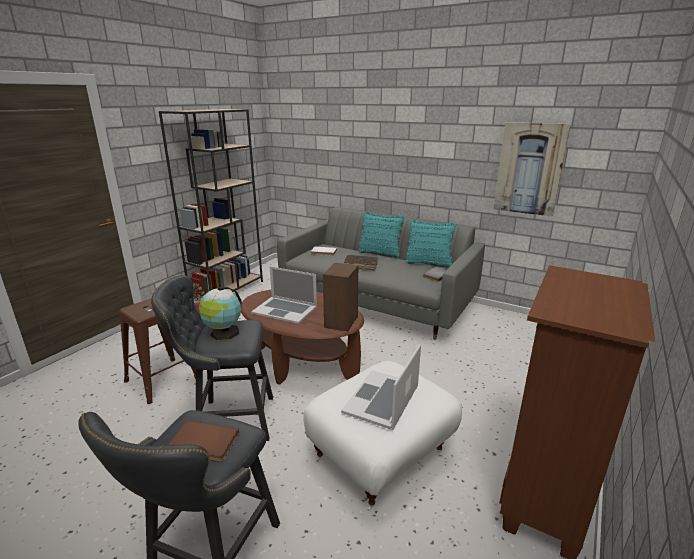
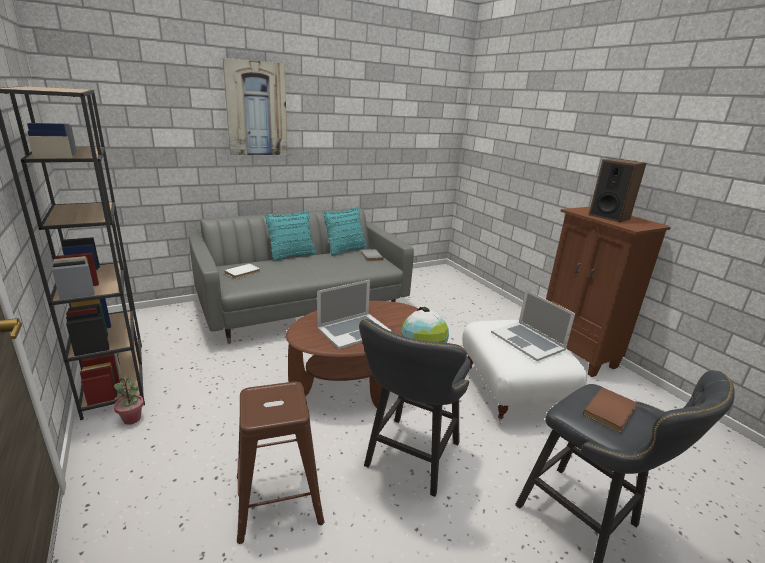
camera: 60 degrees left, 0 degrees up
speaker [323,263,358,331] -> speaker moved to [588,158,647,222]
brown book [344,255,378,270] -> none
picture [494,122,571,217] -> picture moved to [223,58,287,155]

